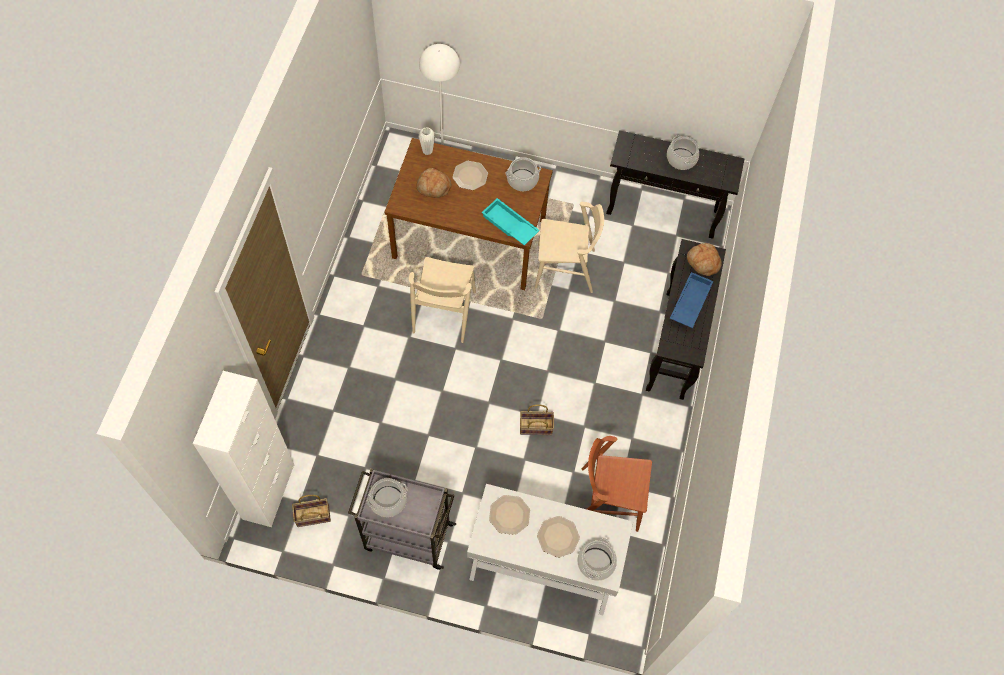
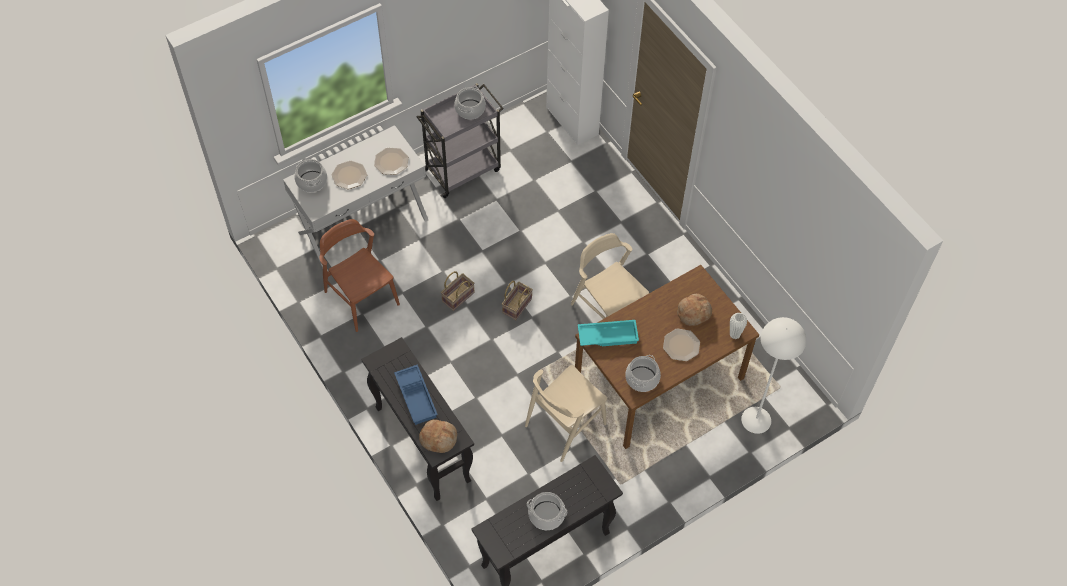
camera: 135 degrees right, 5 degrees down
basket [292,495,331,527] -> basket moved to [502,281,533,320]
brown chair [581,436,652,532] -> brown chair turned 90 degrees counterclockwise [319,219,400,332]

